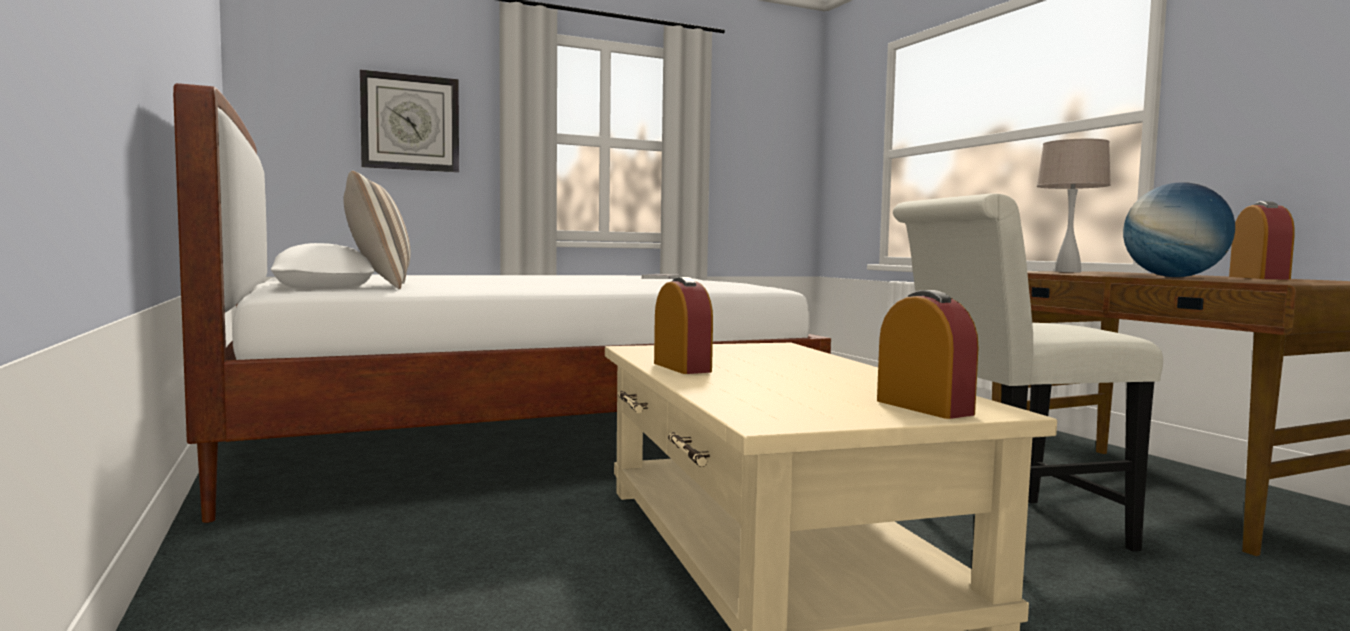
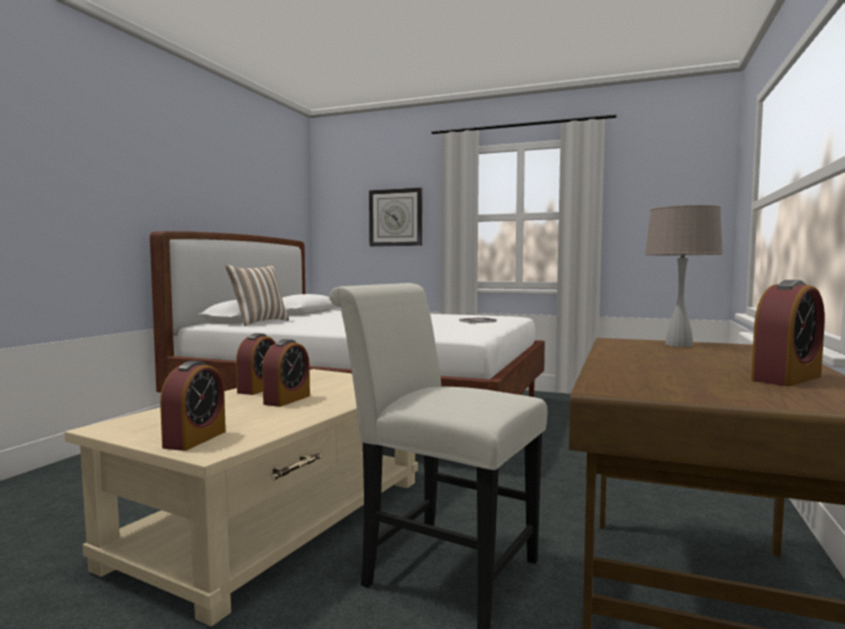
camera: 45 degrees right, 0 degrees up
globe [1123,182,1235,277] -> none
none -> alarm clock [262,339,310,407]

